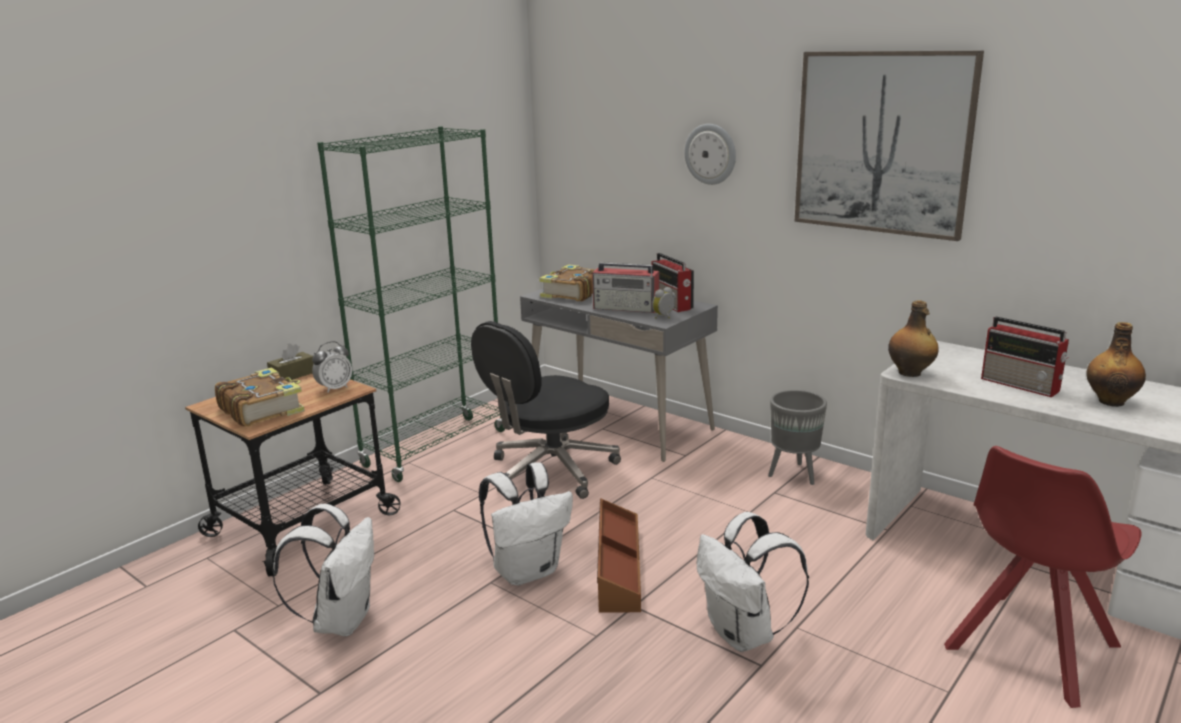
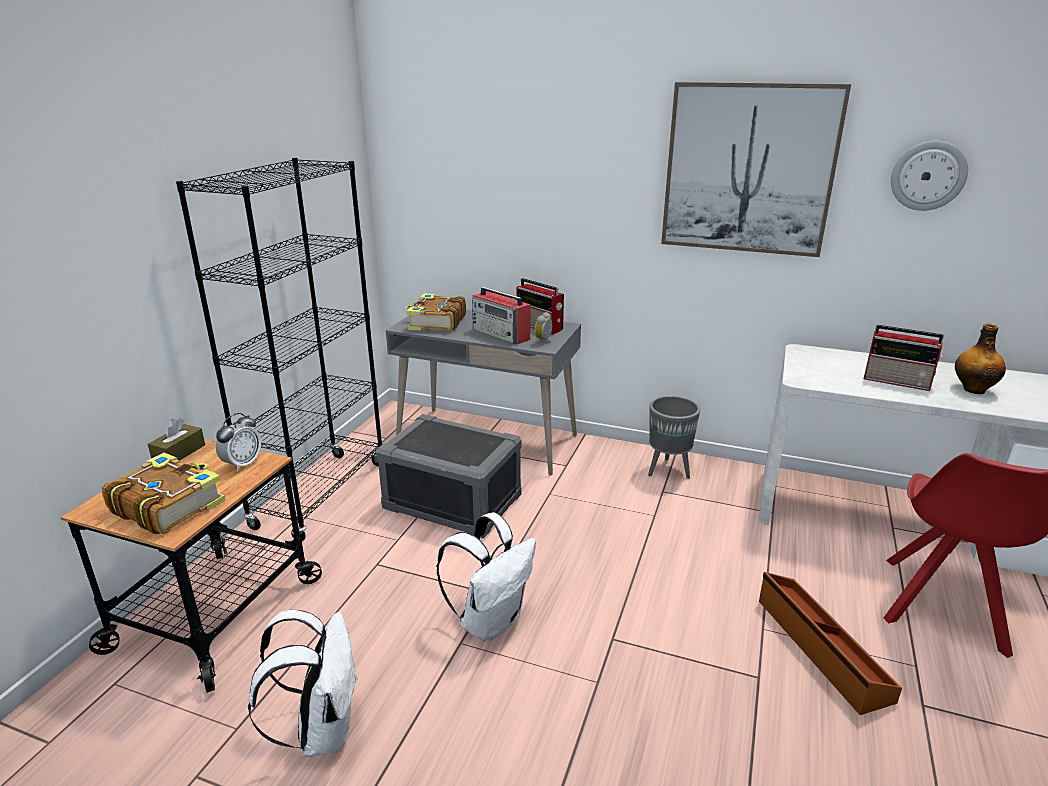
camera: 20 degrees left, 5 degrees up
green bookcase [317,126,505,482] -> black bookcase [176,158,382,541]
black office chair [471,321,621,499] -> grey storage box [376,414,522,538]
radio [592,262,659,313] -> radio turned 45 degrees clockwise [472,287,530,345]
brown storage box [597,499,641,613] -> brown storage box moved to [759,572,902,715]
wall clock [685,124,736,185] -> wall clock moved to [891,141,968,211]
white backpack [697,512,809,652] -> none
bottle [888,300,939,377] -> none

